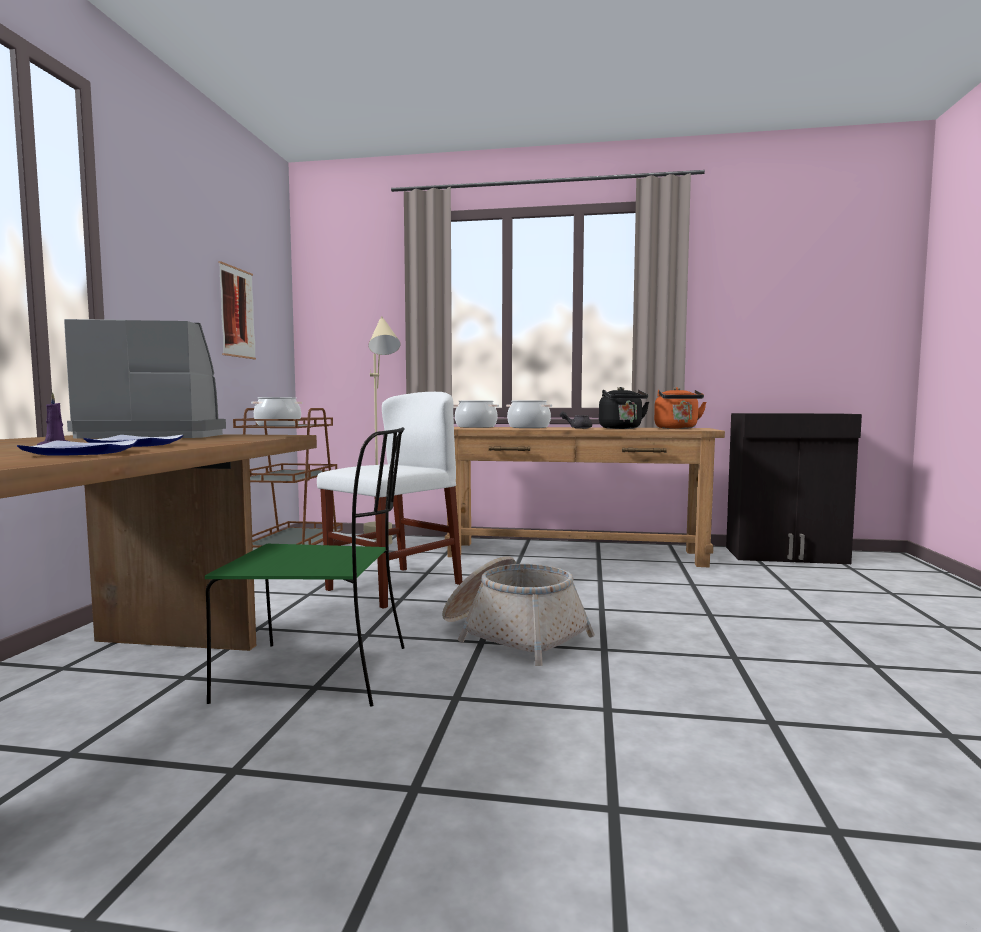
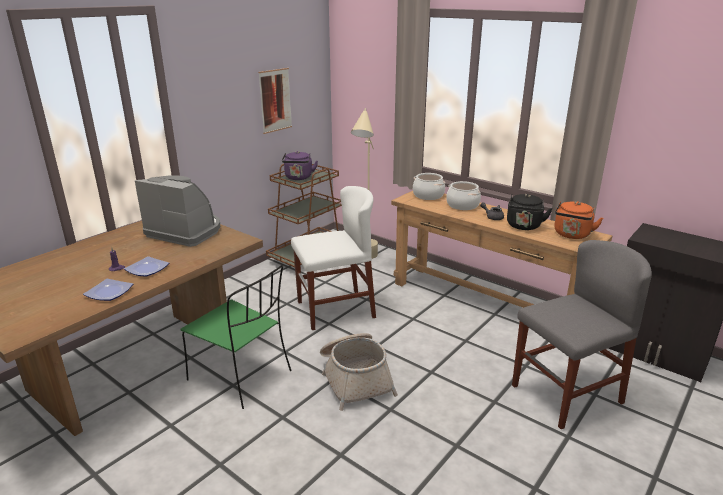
camera: 30 degrees right, 20 degrees up
cooking pot [251,397,303,426] -> purple kettle [282,151,318,180]
none -> grey chair [512,240,652,429]

